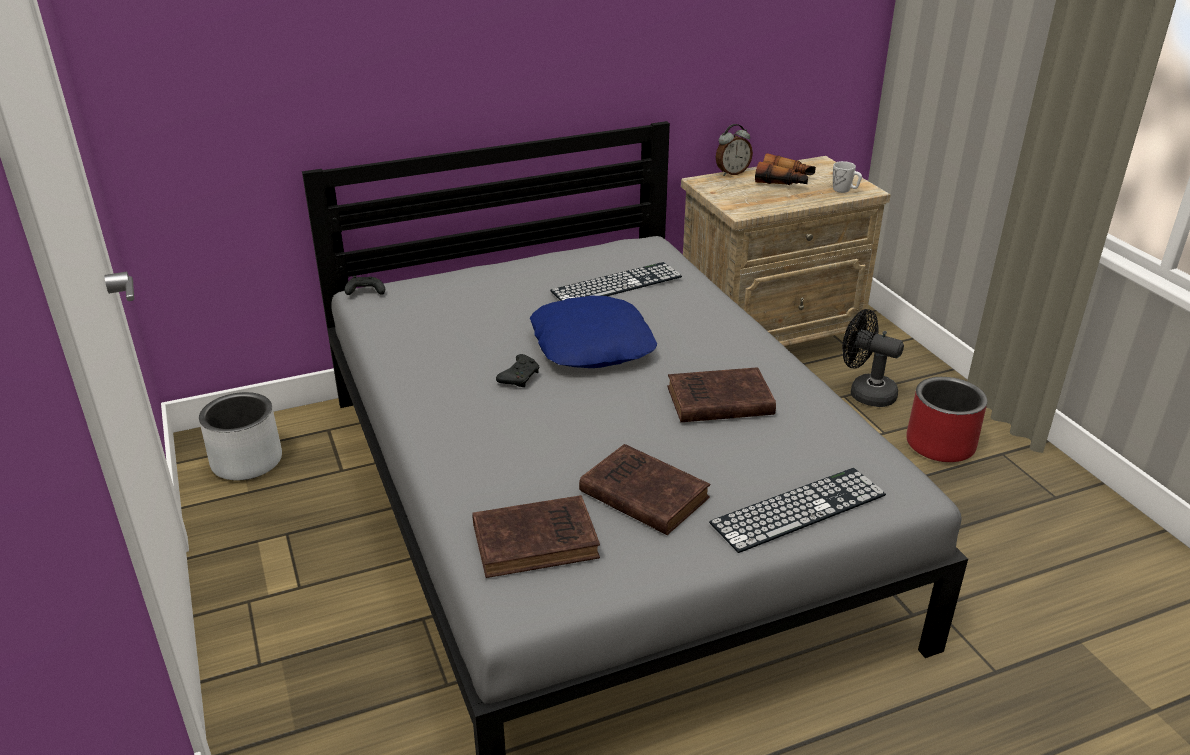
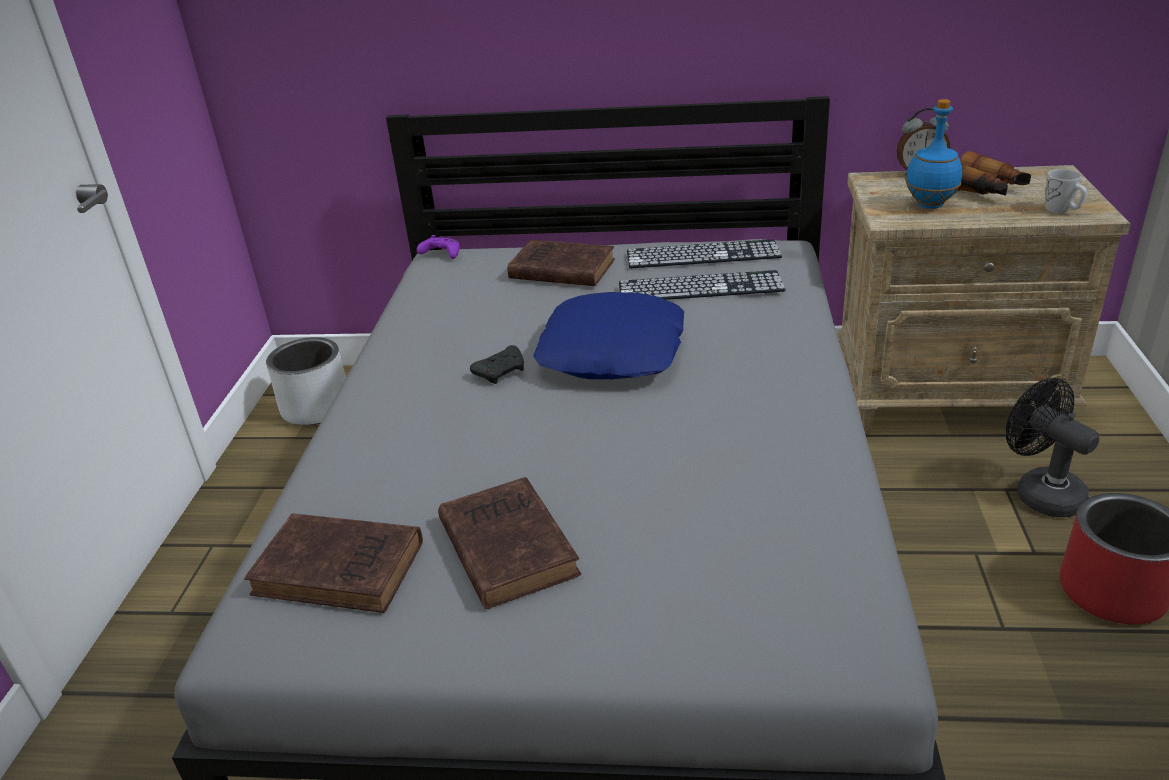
camera: 30 degrees right, 0 degrees up
black game controller [345,276,385,295] -> purple game controller [417,235,460,259]
brown book [668,367,776,422] -> brown book moved to [508,240,615,286]
keyboard [709,468,886,553] -> keyboard moved to [627,239,782,269]
none -> blue bottle [905,99,962,209]

